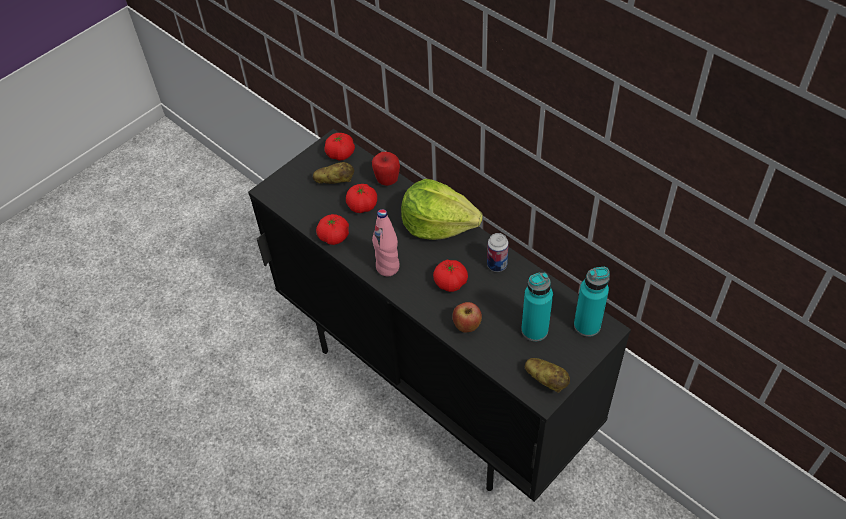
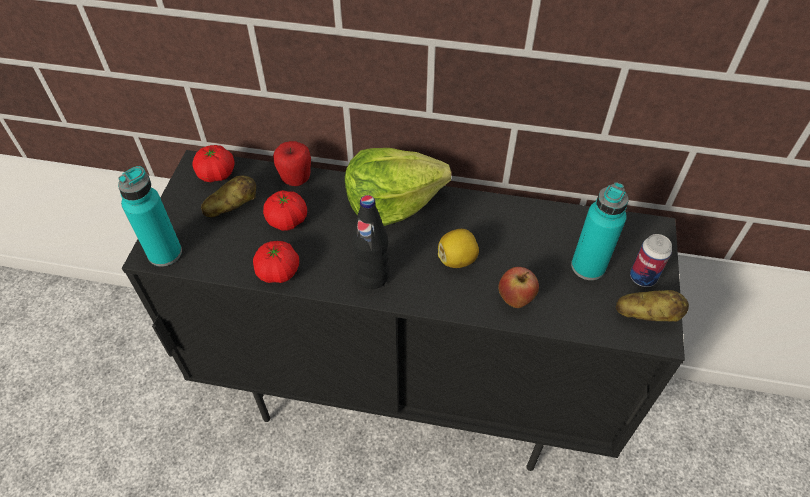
camera: 35 degrees left, 0 degrees up
pink bottle [372,209,400,276] -> black bottle [352,195,389,289]
tomato [433,260,468,292] -> lemon [438,229,479,268]
can [487,233,509,272] -> can moved to [630,234,672,287]
turquoise bottle [574,267,610,337] -> turquoise bottle moved to [118,166,182,267]

